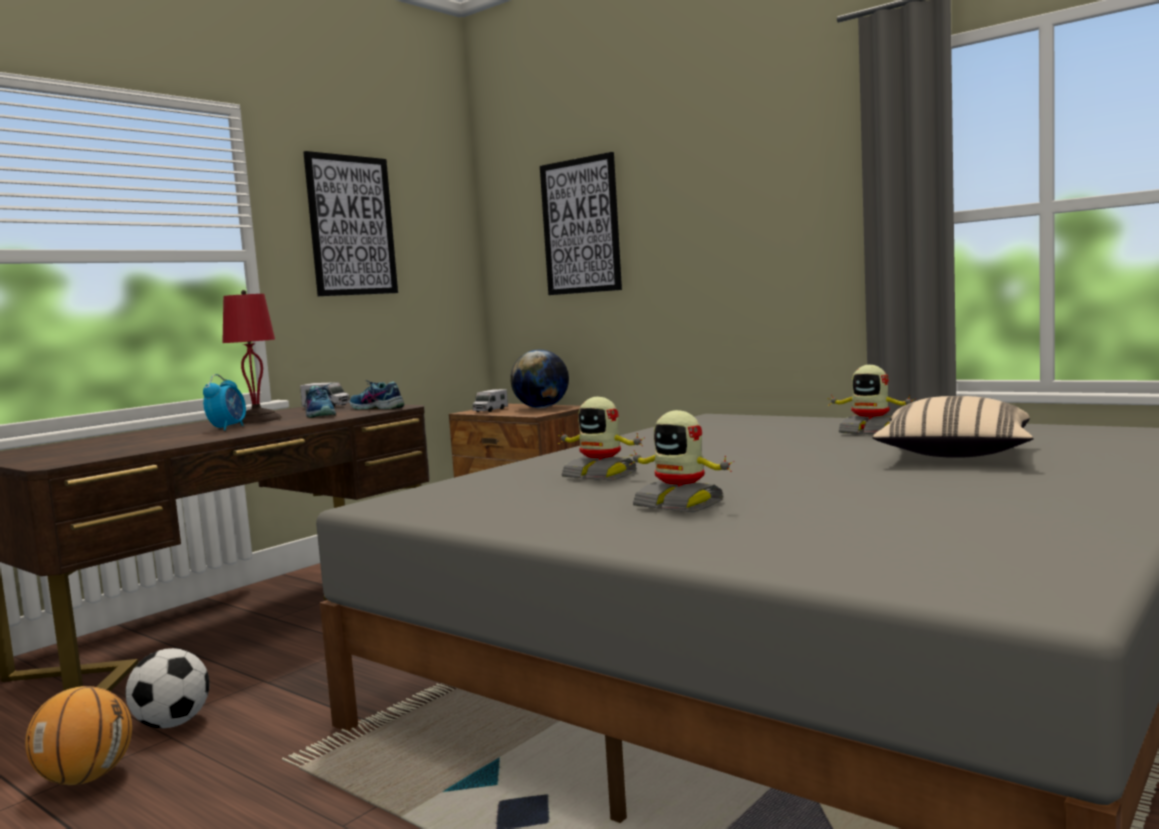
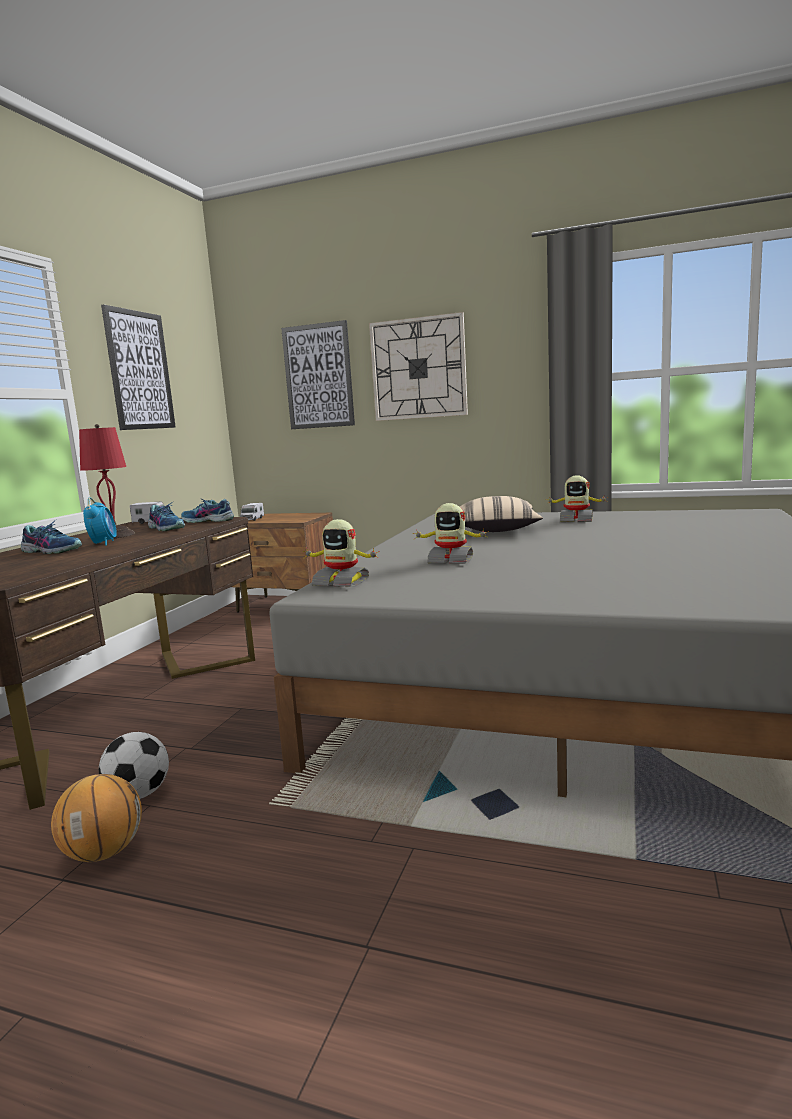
camera: 20 degrees left, 5 degrees up
globe [510,350,569,408] -> none
toy robot [630,410,734,512] -> toy robot moved to [302,519,380,587]
beige pillow [872,396,1033,458] -> beige pillow moved to [460,496,543,532]
none -> shoe [21,521,82,554]
none -> wall clock [369,312,468,421]

